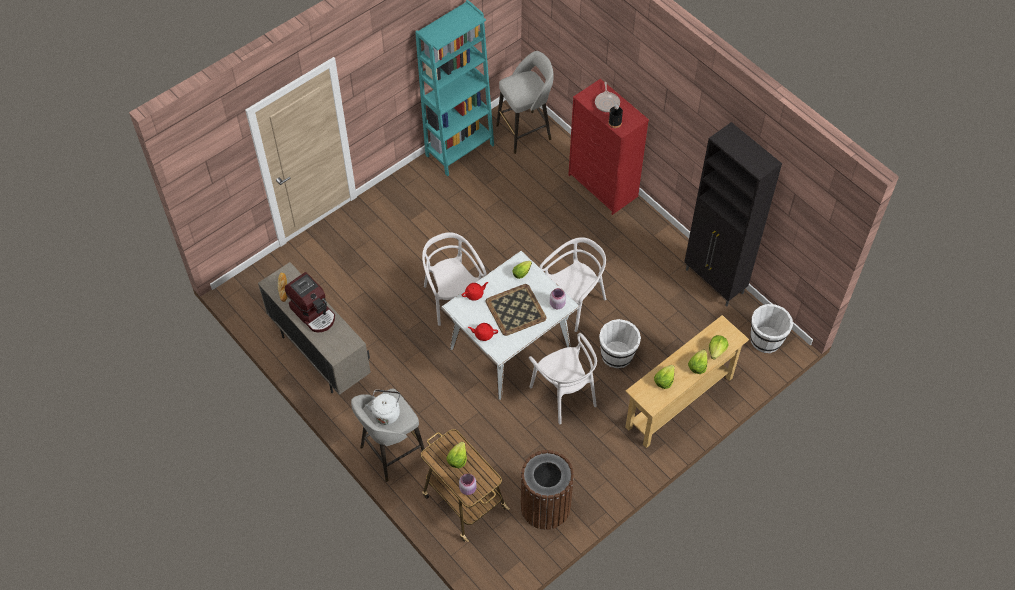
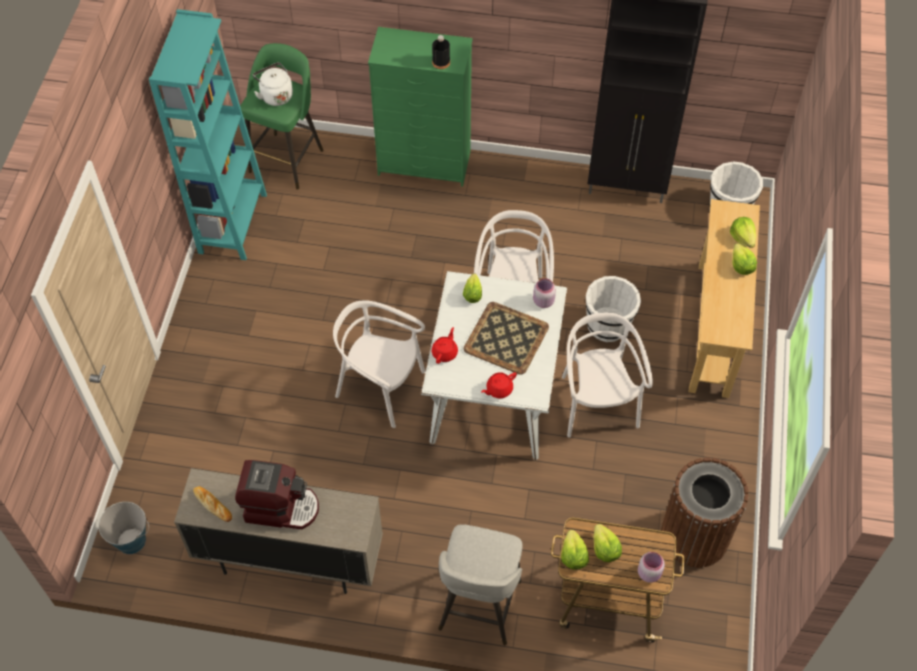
camera: 40 degrees left, 0 degrees up
white kettle [365,390,400,425] -> white kettle moved to [253,62,293,106]
grey stool [496,51,554,154] -> green stool [240,43,324,190]
white chair [529,333,597,424] -> white chair turned 120 degrees counterclockwise [562,313,653,438]
red dresser [569,79,649,215] -> green dresser [368,27,473,187]
frying pan [595,82,620,112] -> none
lettuce [654,365,675,389] -> lettuce moved to [561,530,589,569]
none -> bucket [98,502,149,554]

